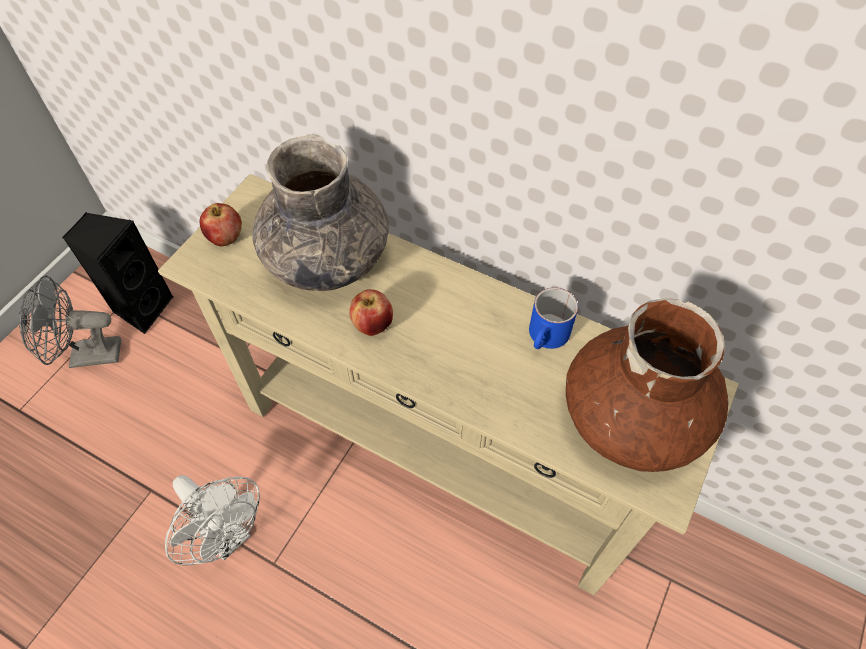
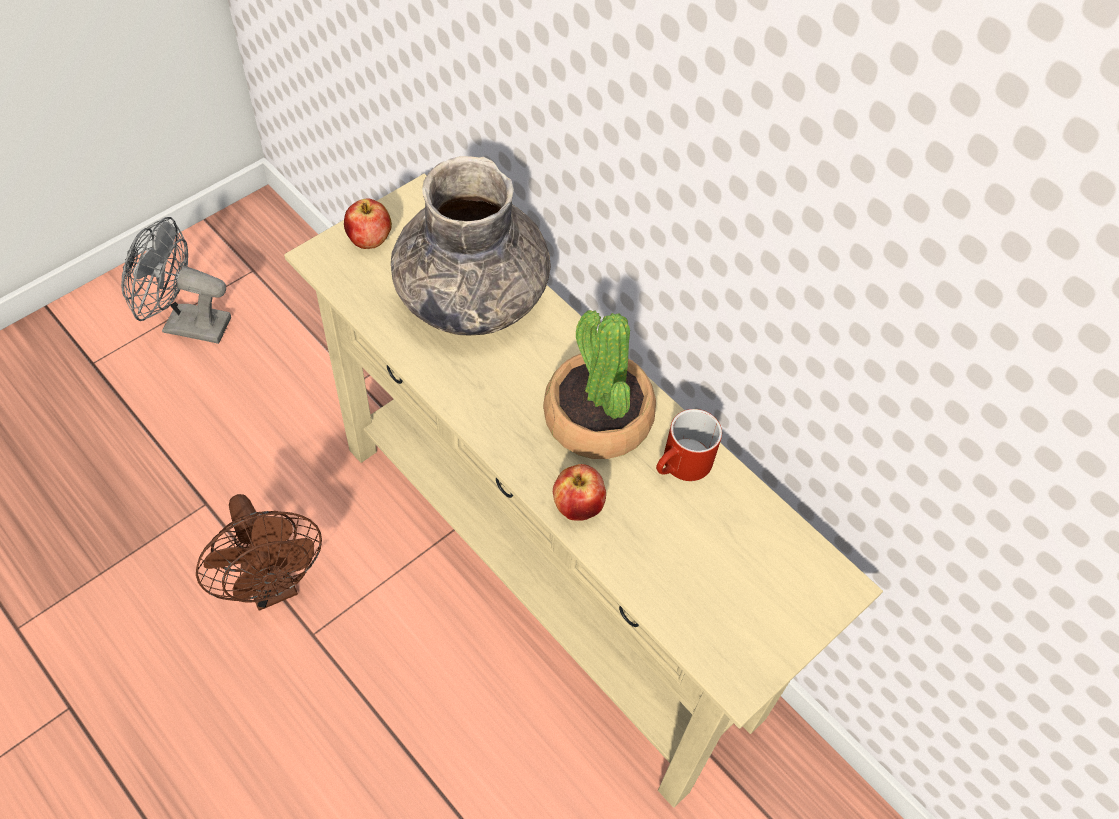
camera: 15 degrees right, 0 degrees up
black speaker [62,212,174,334] -> none
white fan [165,475,260,565] -> brown fan [196,494,322,611]
apple [349,289,393,336] -> apple moved to [553,464,606,521]
blue mug [529,288,578,349] -> red mug [656,409,722,481]
brown vase [566,298,728,472] -> none
none -> potted plant [543,310,656,459]

